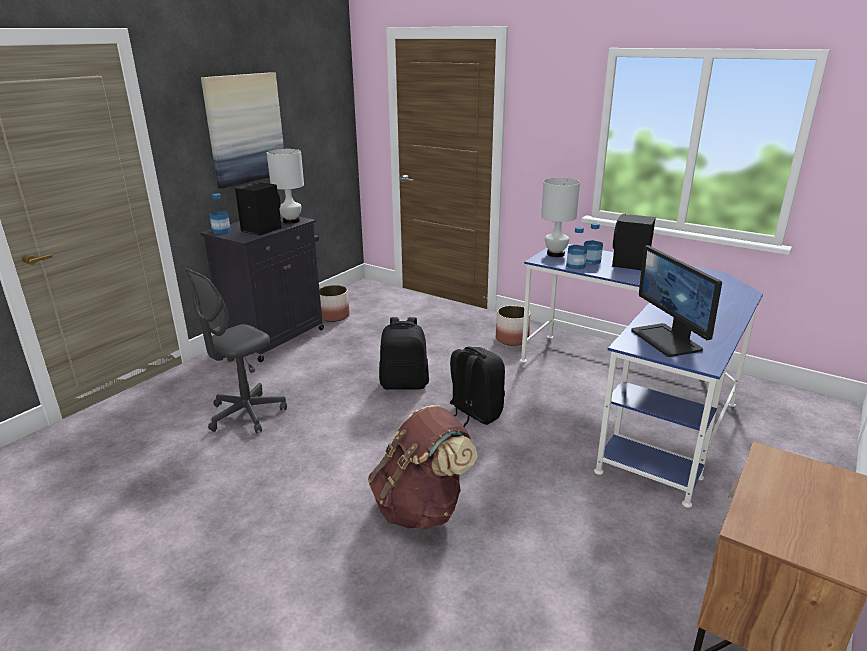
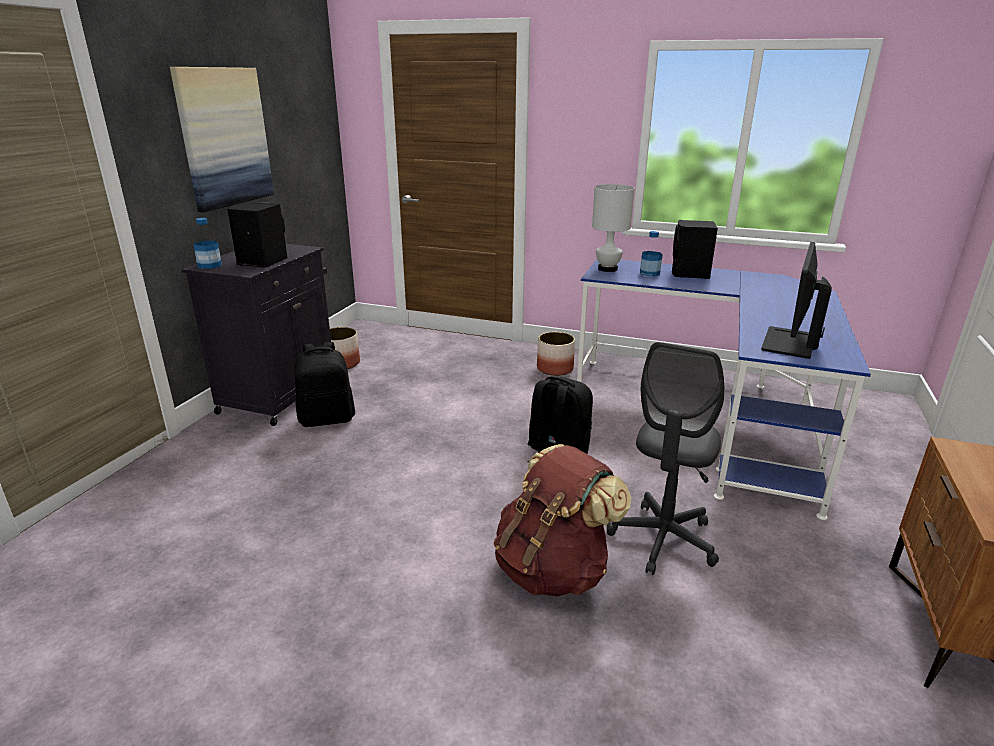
camera: 15 degrees left, 0 degrees up
grey office chair [184,268,287,433] -> grey office chair moved to [607,342,724,575]
white table lamp [267,149,304,224] -> none
black backpack [379,317,429,390] -> black backpack moved to [294,342,355,427]
bottle [566,227,587,269] -> none
monitor [631,245,722,357] -> monitor turned 60 degrees clockwise [761,242,832,359]

